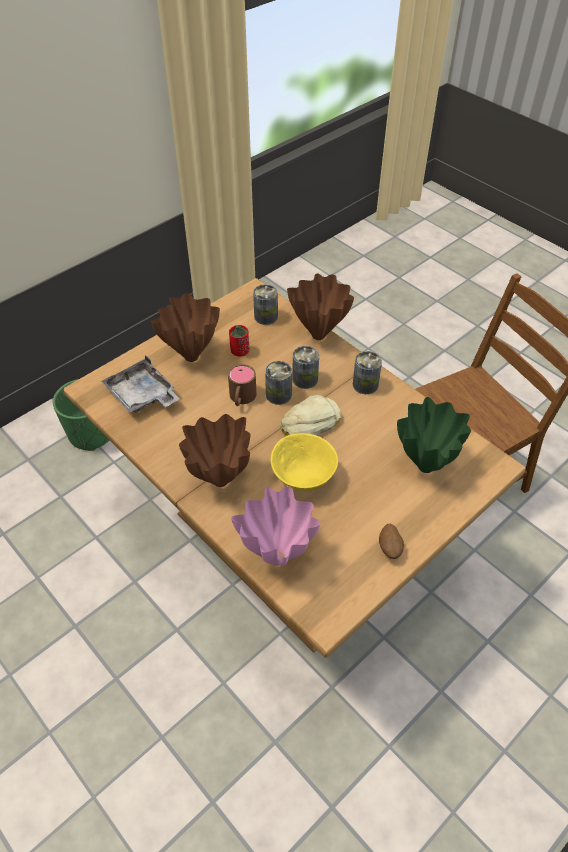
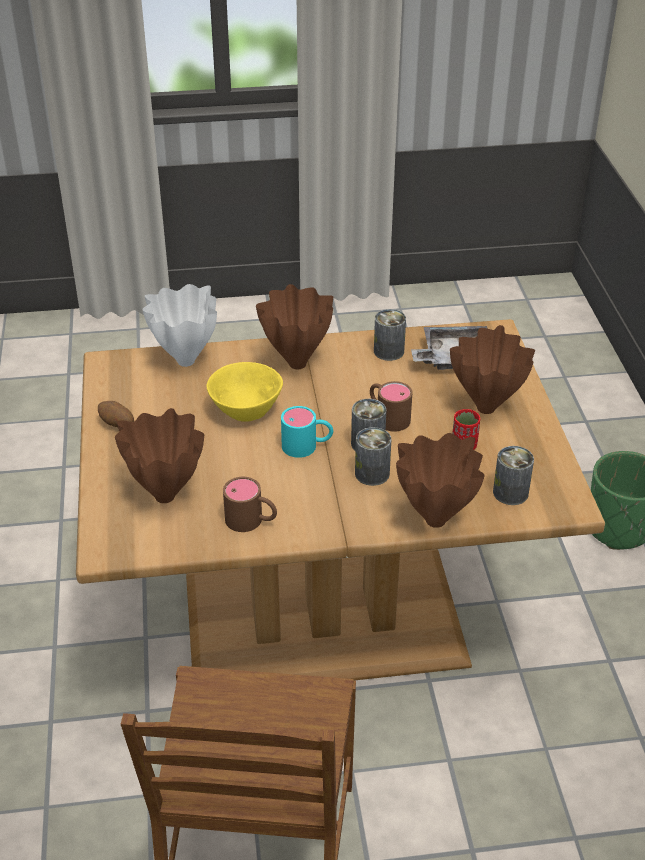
camera: 125 degrees right, 10 degrees down
pink vase [231,487,320,566] -> white vase [142,284,217,367]
bread [280,395,341,436] -> turquoise mug [281,406,333,458]
can [353,351,382,394] -> can moved to [374,309,406,361]
green vase [397,397,471,473] -> brown vase [115,408,204,503]
none -> brown mug [223,477,277,532]

